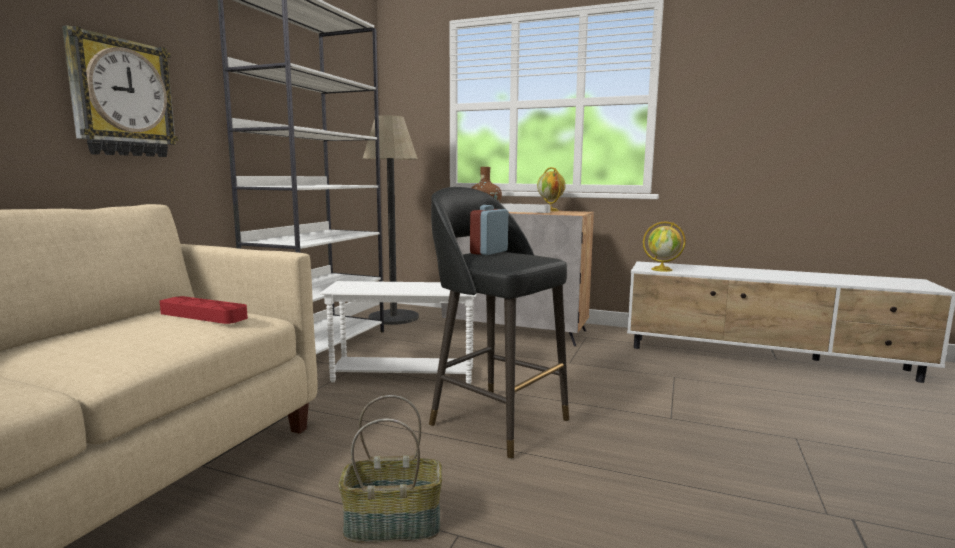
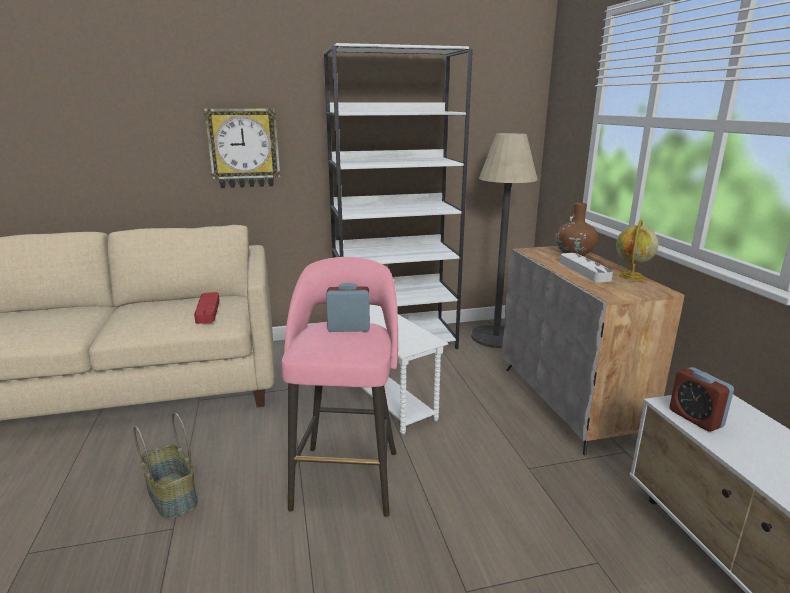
camera: 55 degrees right, 10 degrees up
black stool [429,187,569,459] -> pink stool [281,257,398,517]
globe [643,221,686,272] -> alarm clock [670,367,734,432]

